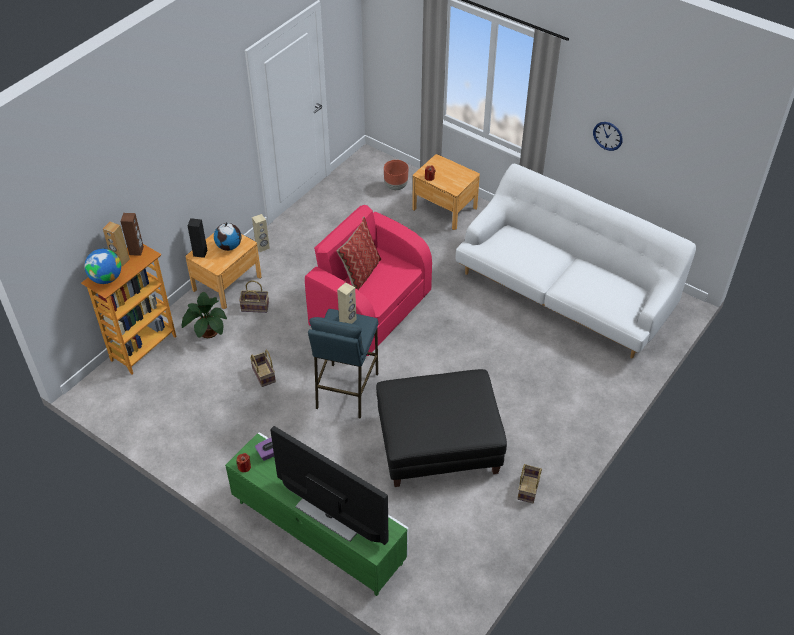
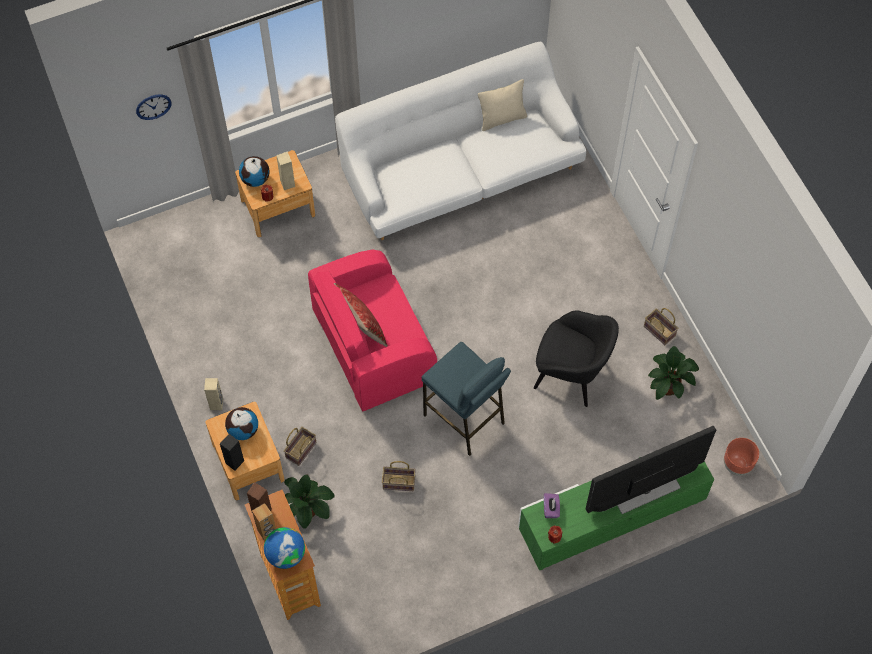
camera: 60 degrees left, 15 degrees up
beige speaker [337,282,357,324] -> beige speaker moved to [276,151,295,190]
black ottoman [376,369,507,487] -> black armchair [534,310,619,407]
brown planter [384,160,408,190] -> brown planter moved to [724,438,759,476]
wall clock [593,122,623,151] -> wall clock moved to [136,94,172,120]
none -> globe [239,156,269,187]
none -> beige pillow [478,79,527,131]
none -> potted plant [648,346,699,400]

